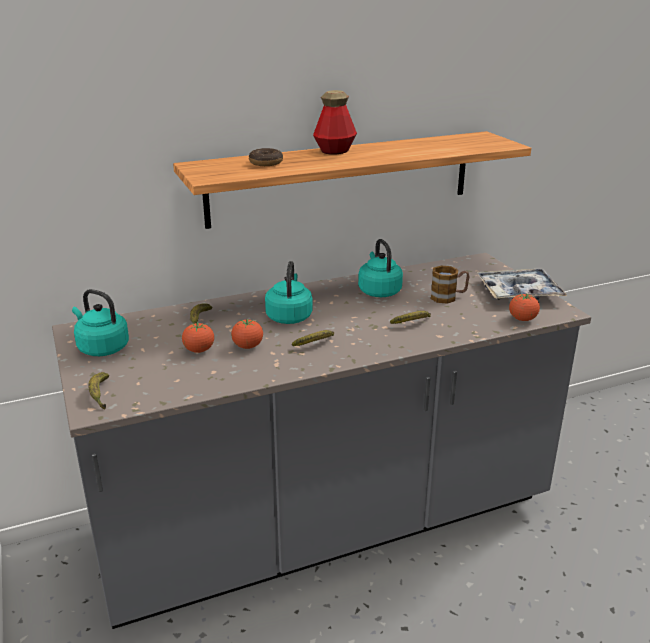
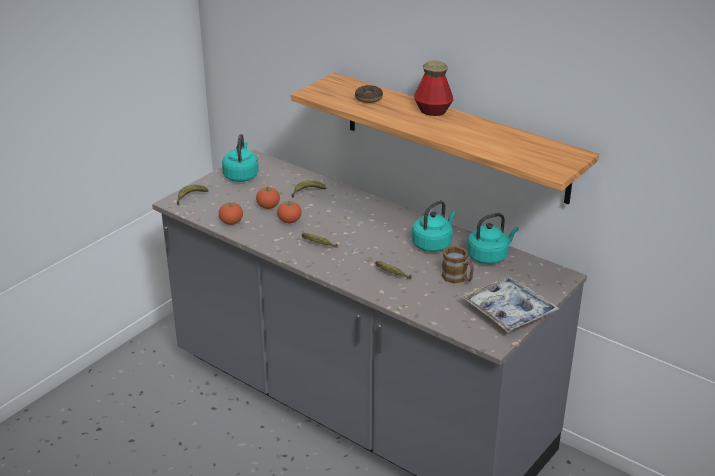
camera: 60 degrees right, 5 degrees up
turquoise kettle [265,261,313,324] -> turquoise kettle moved to [467,213,519,264]
tomato [509,294,540,321] -> tomato moved to [219,202,243,225]

